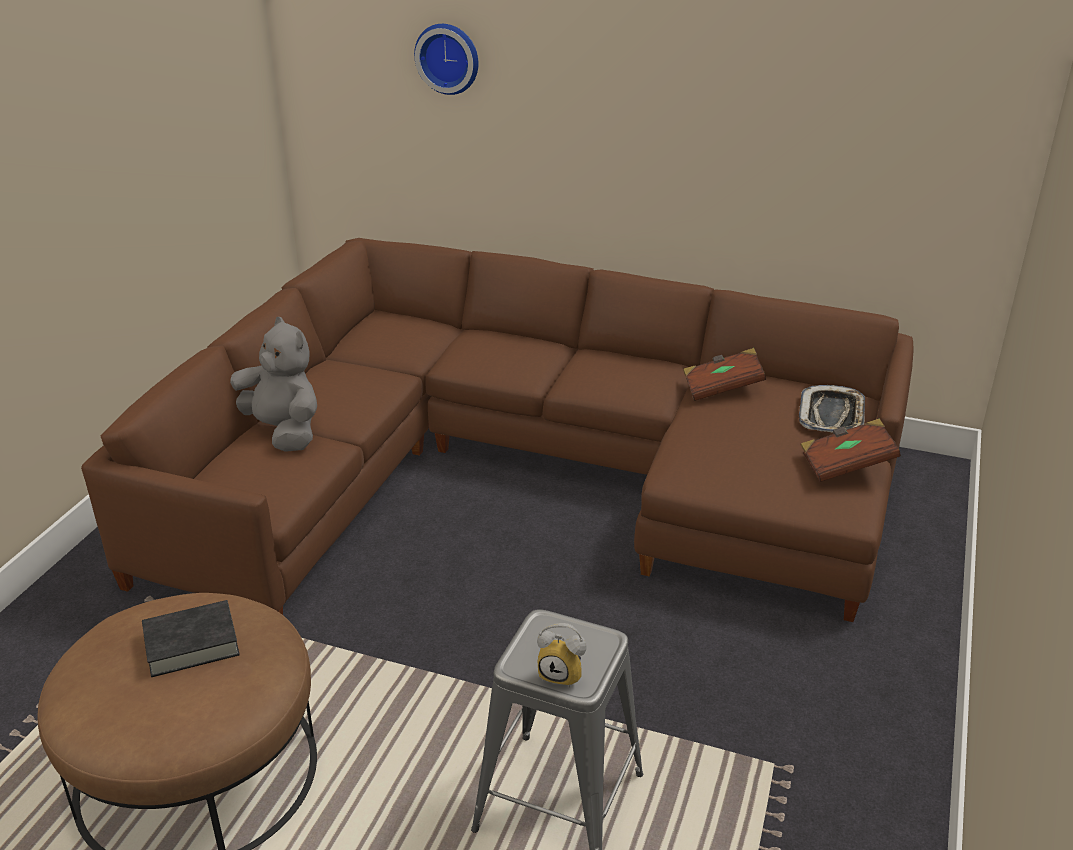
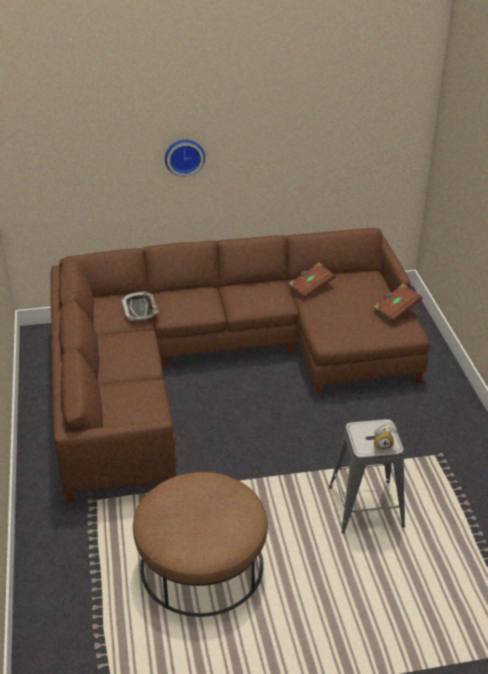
camera: 30 degrees left, 5 degrees up
black book [142,600,240,677] -> none
grey plush toy [230,317,317,452] -> none
wall clock [414,24,478,95] -> wall clock moved to [165,140,205,177]
tray [799,385,865,433] -> tray moved to [121,292,159,321]

